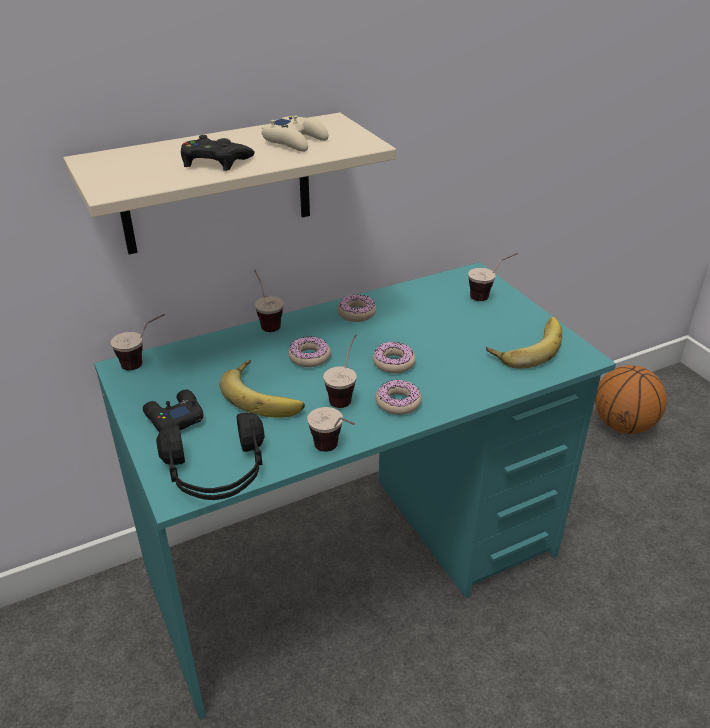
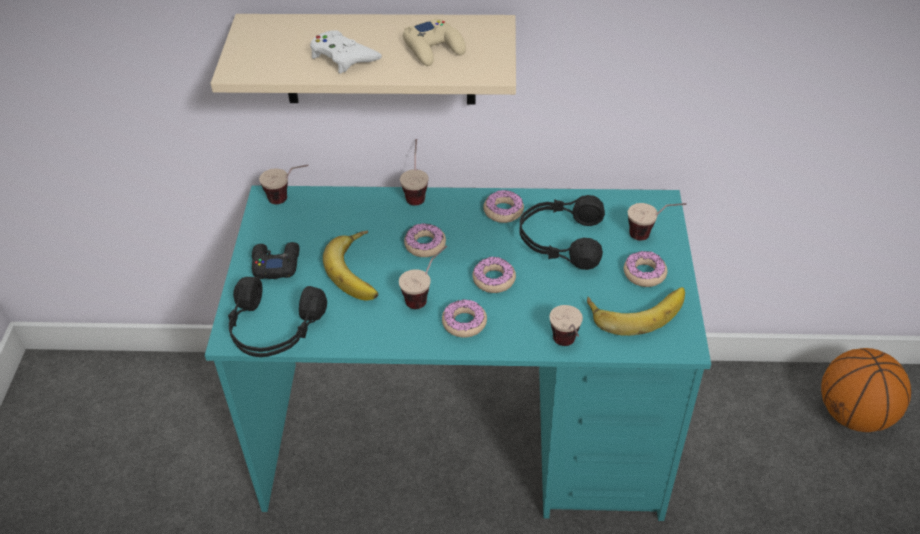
camera: 30 degrees right, 10 degrees up
black game controller [181,135,255,171] -> white game controller [310,31,382,73]
cup [307,407,355,452] -> cup moved to [549,305,583,346]
none -> black headphones [520,195,605,270]
none -> donut [624,251,667,287]

